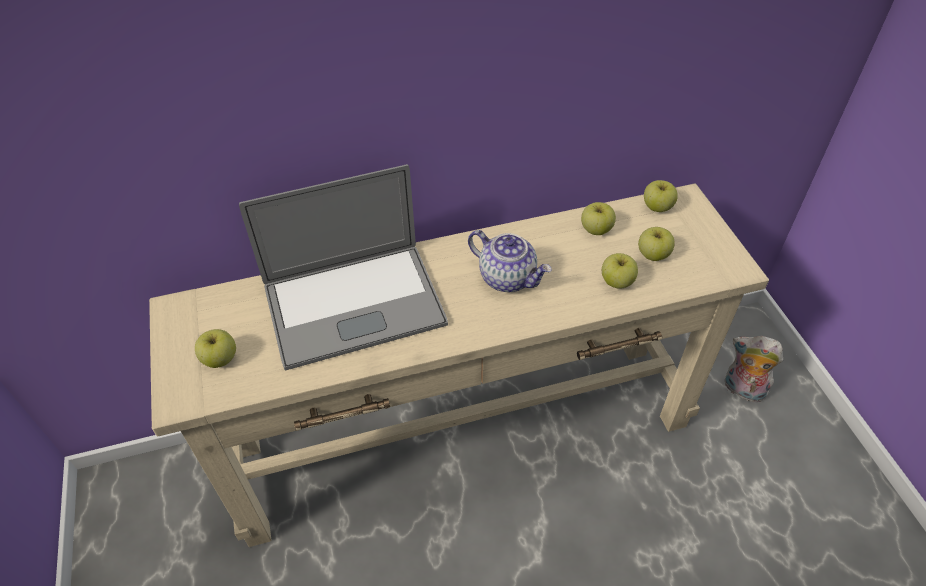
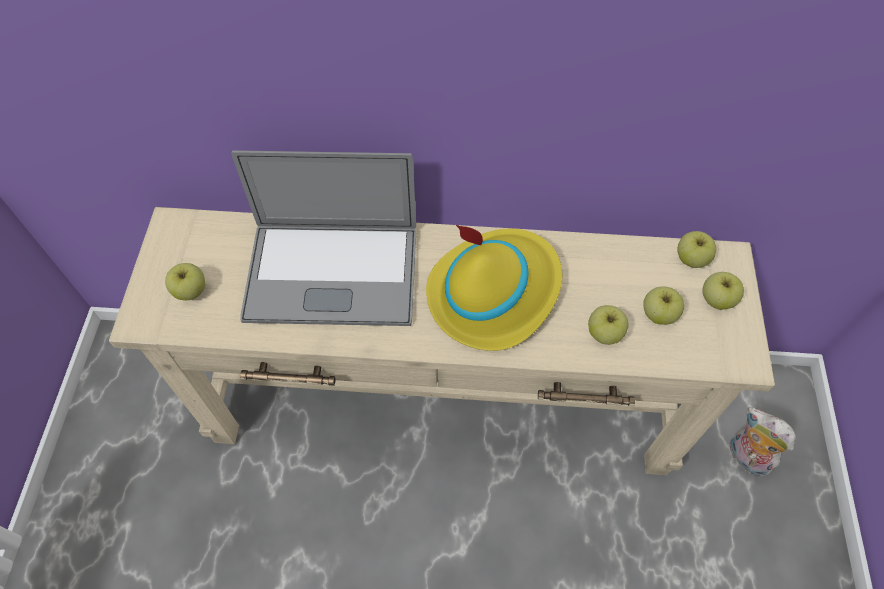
camera: 20 degrees right, 10 degrees up
teapot [468,230,552,292] -> yellow hat [426,224,562,351]
apple [581,202,616,235] -> apple moved to [702,272,744,310]

